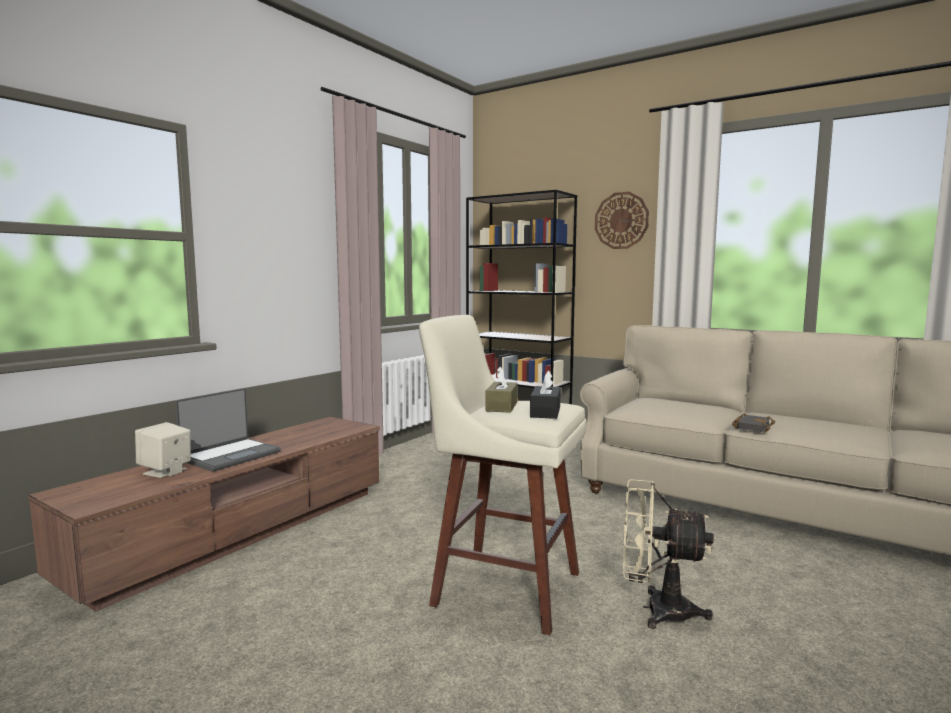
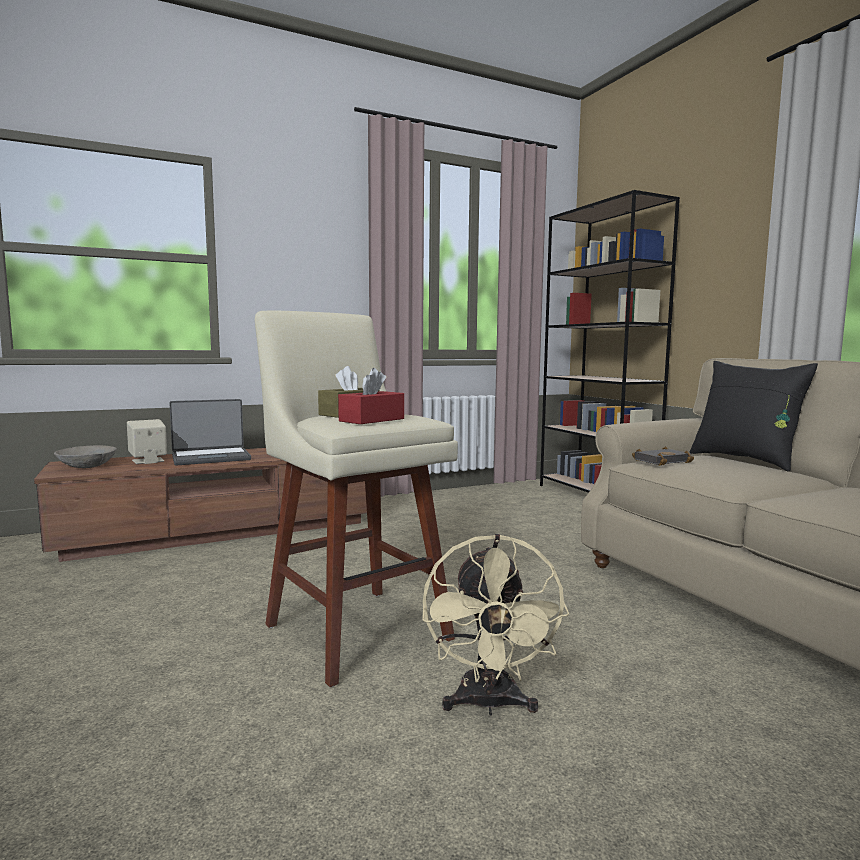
camera: 30 degrees right, 0 degrees up
black tissue box [530,370,561,419] -> red tissue box [338,368,404,424]
wall clock [595,192,649,249] -> none
beige fan [623,479,714,629] -> beige fan turned 135 degrees counterclockwise [422,534,569,716]
black book [732,413,775,433] -> black book moved to [632,447,694,466]
none -> grey bowl [54,445,117,468]
none -> black pillow [690,361,818,472]

